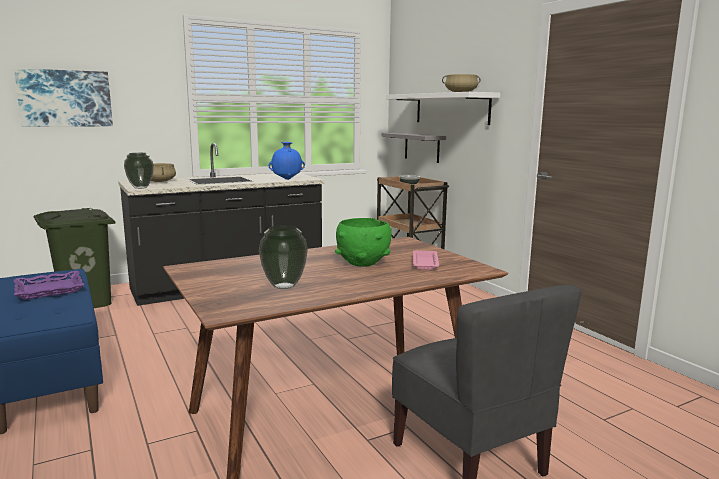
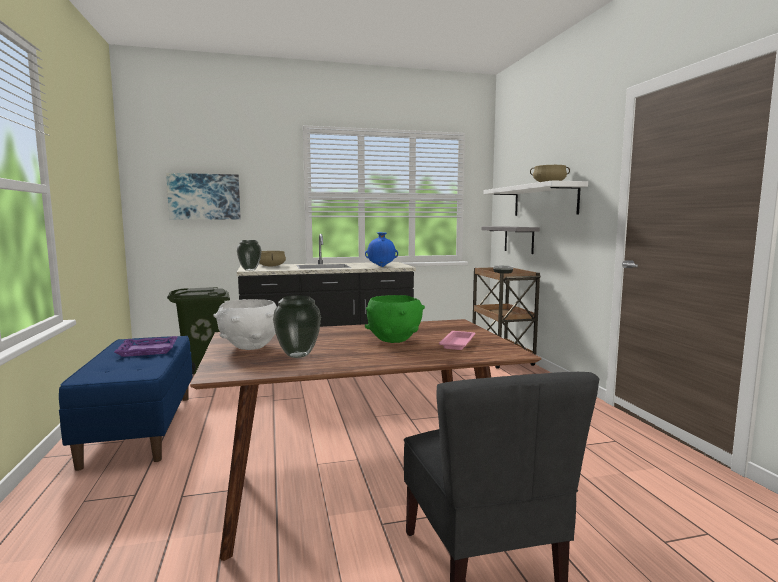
camera: 15 degrees right, 5 degrees down
none -> white bowl [214,299,277,350]

